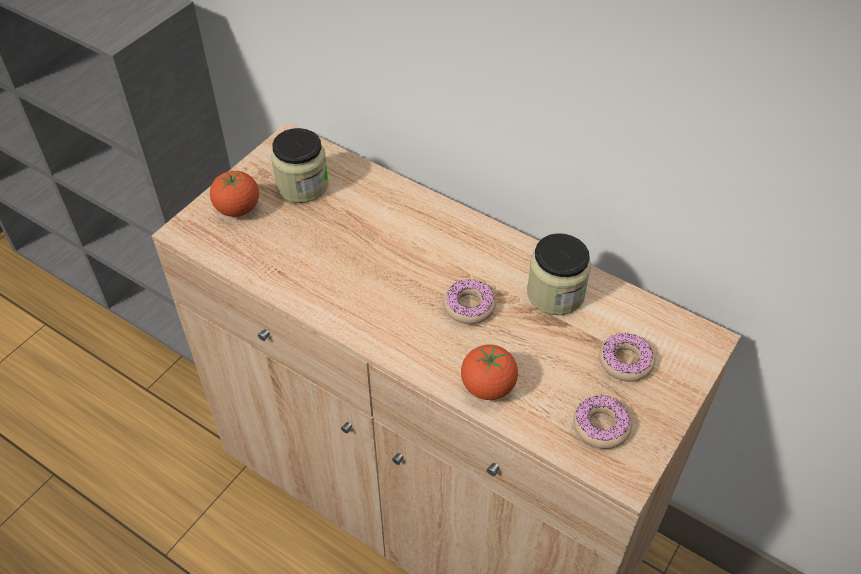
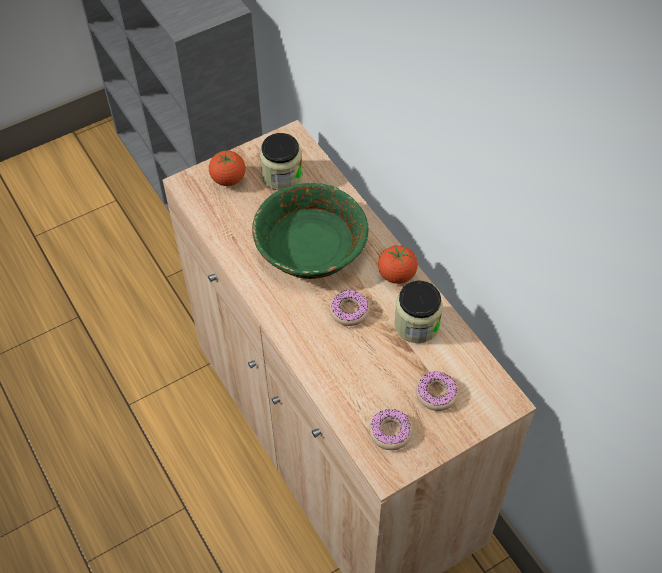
camera: 25 degrees right, 5 degrees up
tomato [461,345,518,400] -> tomato moved to [378,245,418,284]
none -> green bowl [252,183,369,279]

